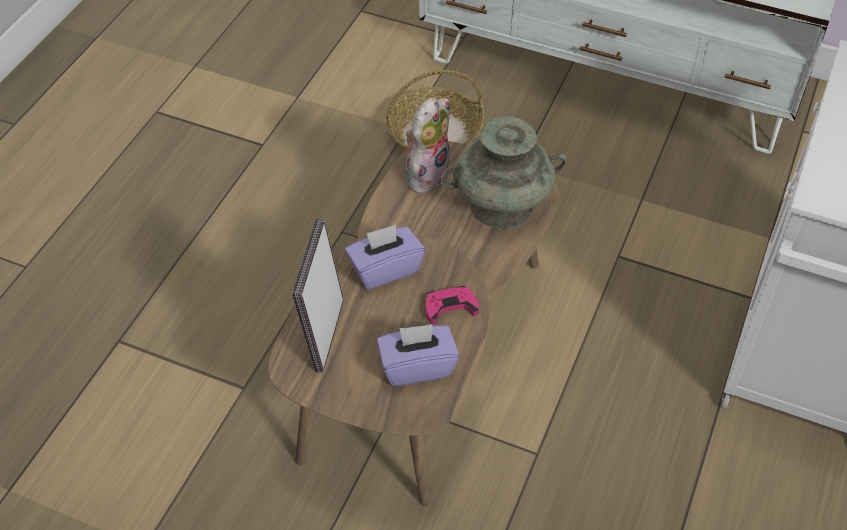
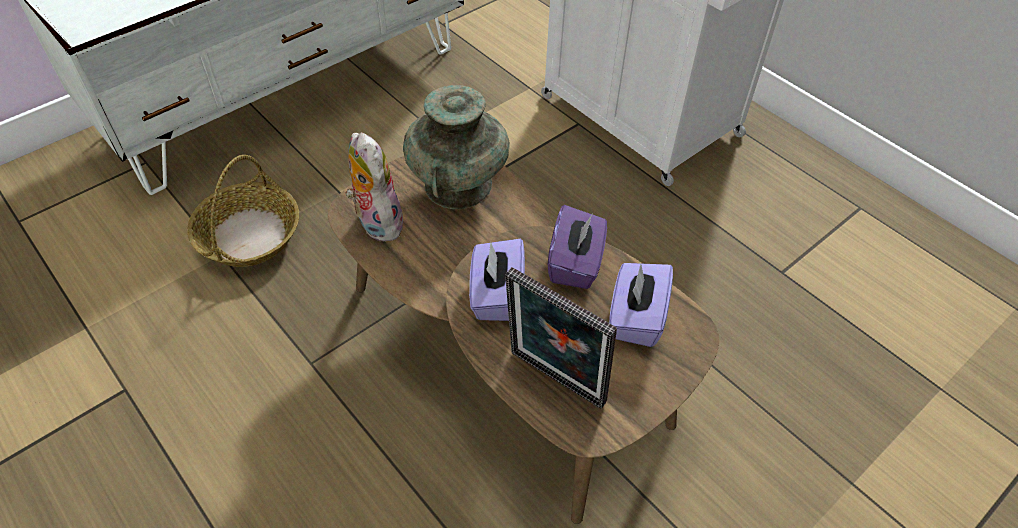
camera: 65 degrees left, 0 degrees up
pink game controller [426,286,479,324] -> purple tissue box [548,205,607,289]

